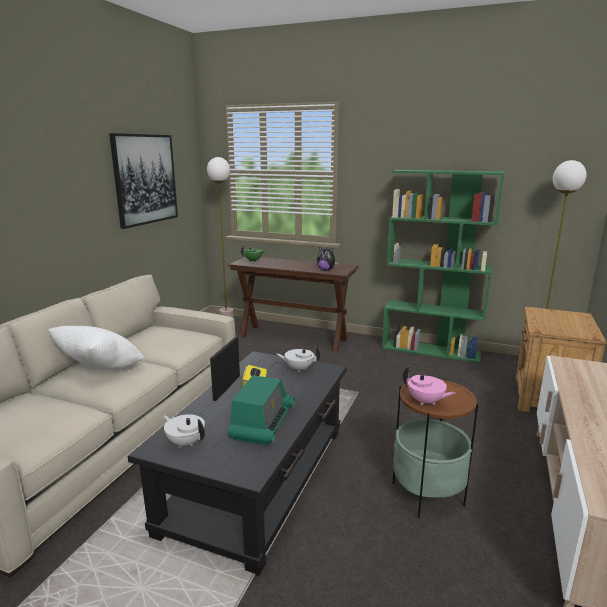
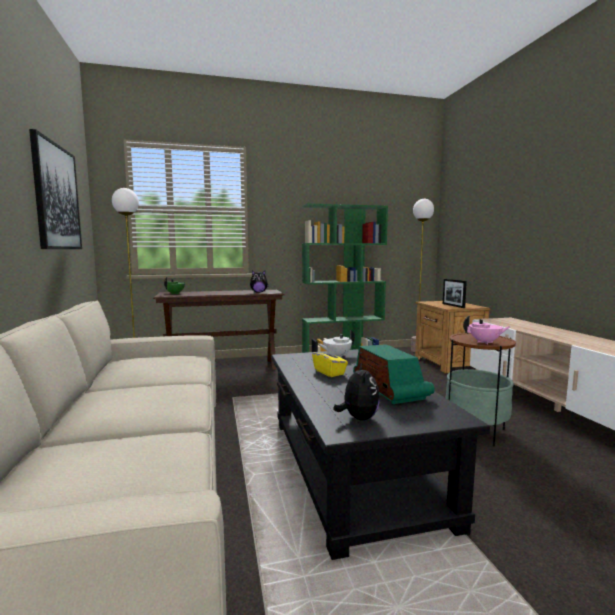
camera: 35 degrees left, 10 degrees down
white pillow [48,326,144,370] -> none
white teapot [164,414,205,448] -> plush toy [334,363,380,420]
picture frame [210,337,240,401] -> picture frame moved to [443,279,467,308]

